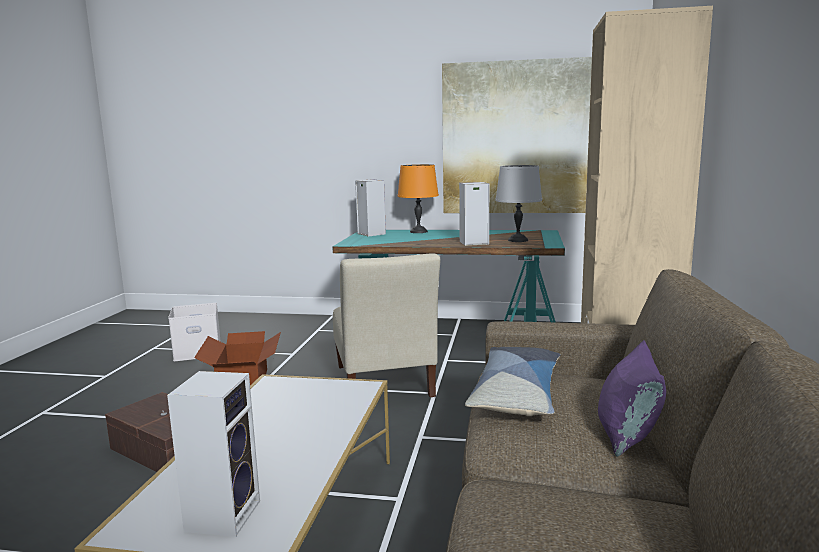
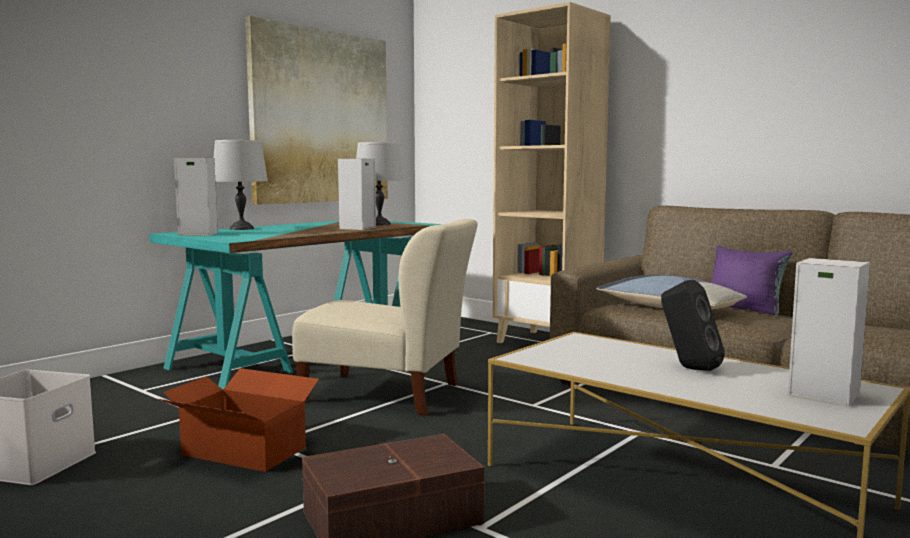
camera: 60 degrees left, 5 degrees down
orange table lamp [397,164,439,233] -> grey table lamp [214,140,268,230]
none -> black speaker [661,280,725,371]

